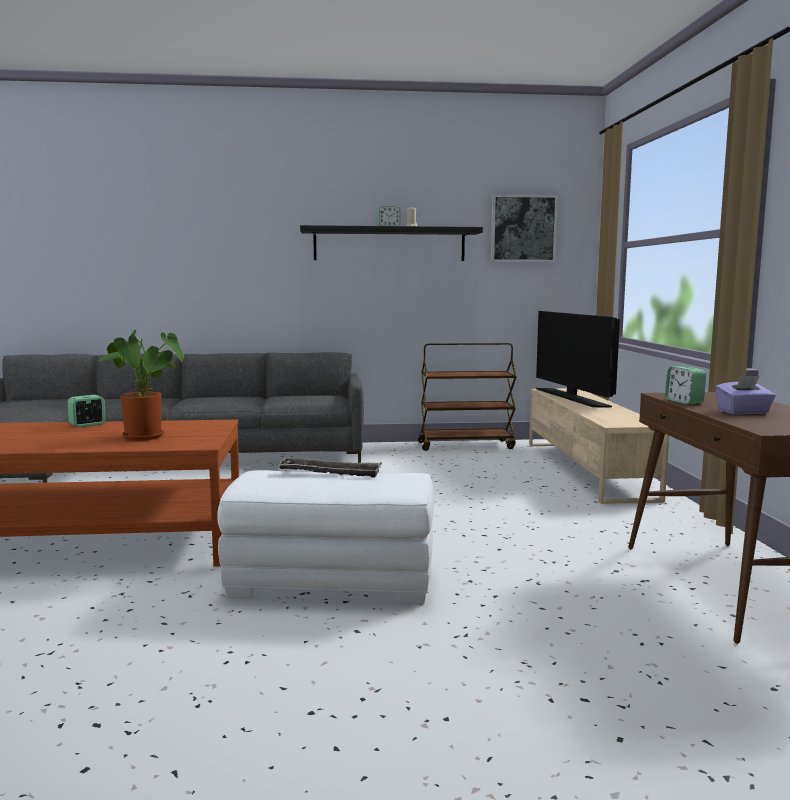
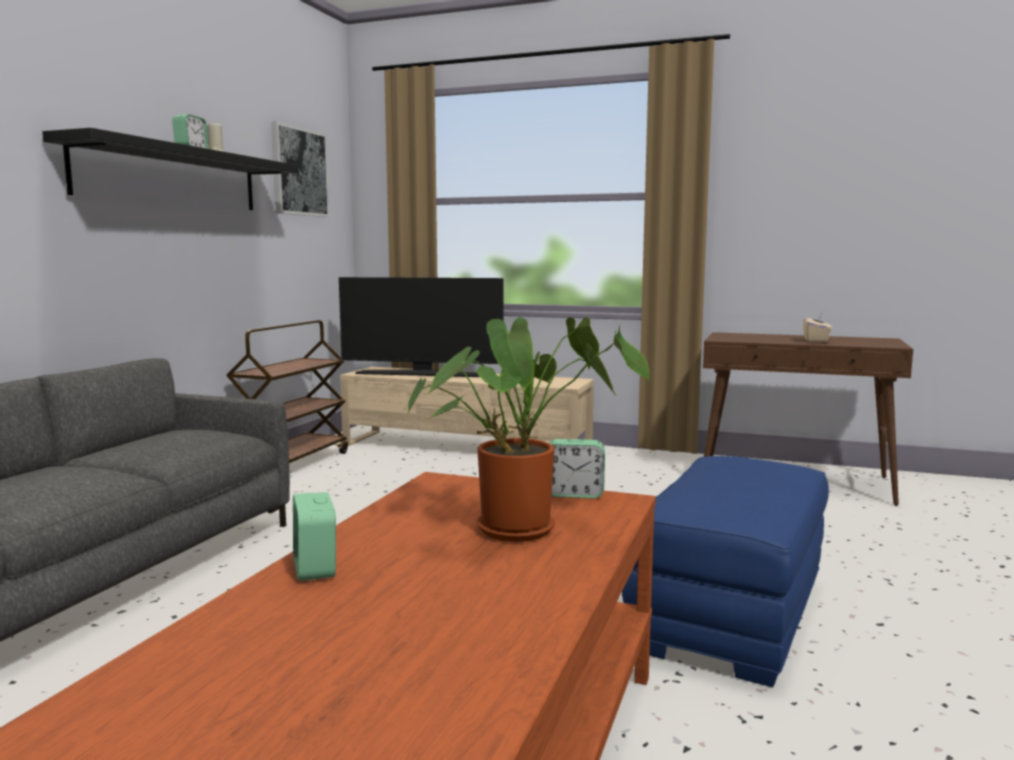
camera: 65 degrees left, 0 degrees up
white ottoman [217,470,434,604] -> blue ottoman [622,456,829,687]
tray [277,458,382,478] -> none
alarm clock [665,367,706,404] -> alarm clock moved to [549,439,605,498]
purple tissue box [715,376,776,414] -> beige tissue box [803,312,832,342]

